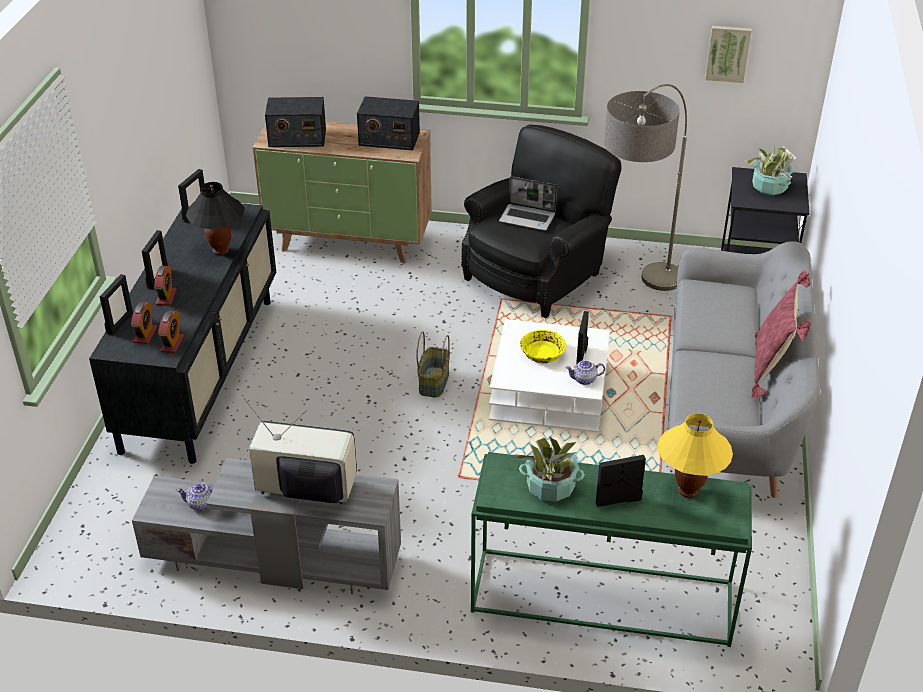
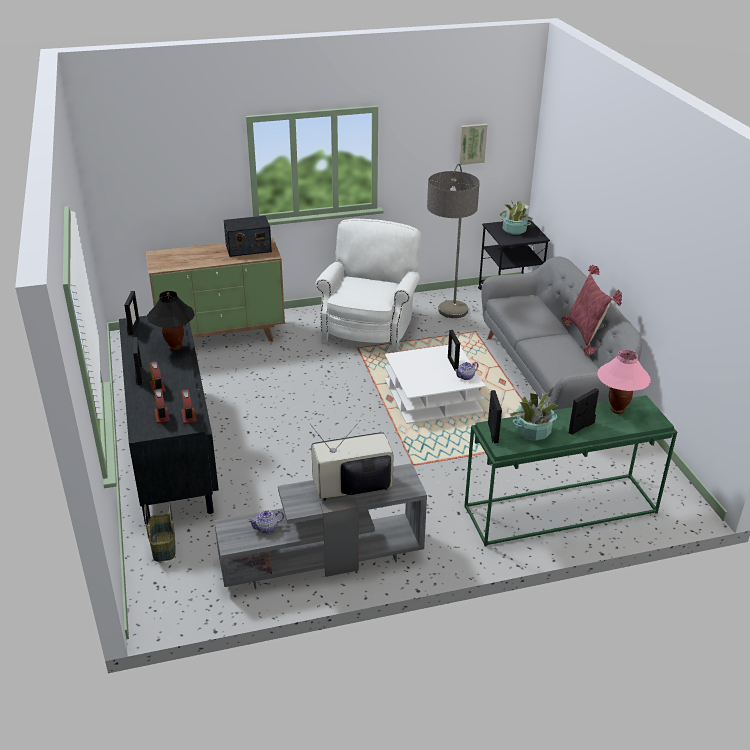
camera: 25 degrees left, 5 degrees down
picture frame [100,274,133,336] -> picture frame moved to [488,390,502,443]
radio [265,97,326,147] -> none
basket [416,331,450,398] -> basket moved to [144,501,176,562]
black armchair [461,125,622,319] -> white armchair [316,219,421,352]
laptop [499,176,557,231] -> none
yellow bowl [520,330,566,363] -> none
yellow table lamp [657,413,733,498] -> pink table lamp [598,350,651,414]

